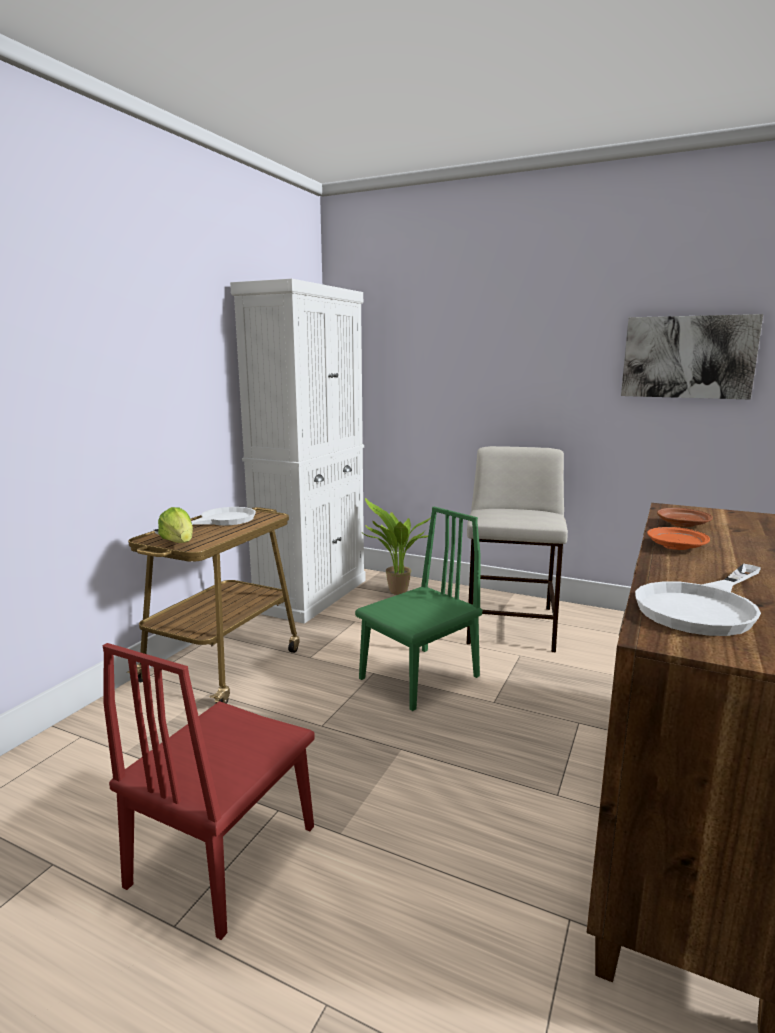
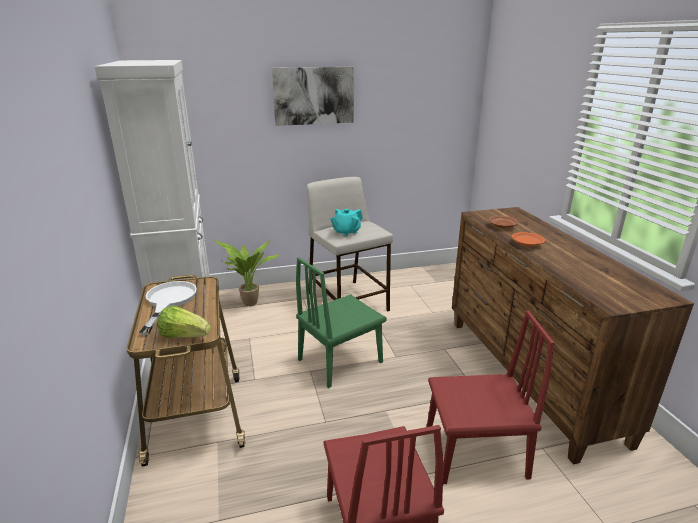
camera: 40 degrees left, 10 degrees up
green chair [355,507,482,711] -> green chair turned 135 degrees counterclockwise [296,257,387,388]
picture [621,314,763,399] -> picture moved to [272,67,354,126]
white frying pan [635,564,761,636] -> none
none -> turquoise teapot [330,209,363,236]
none -> red chair [427,310,554,484]

